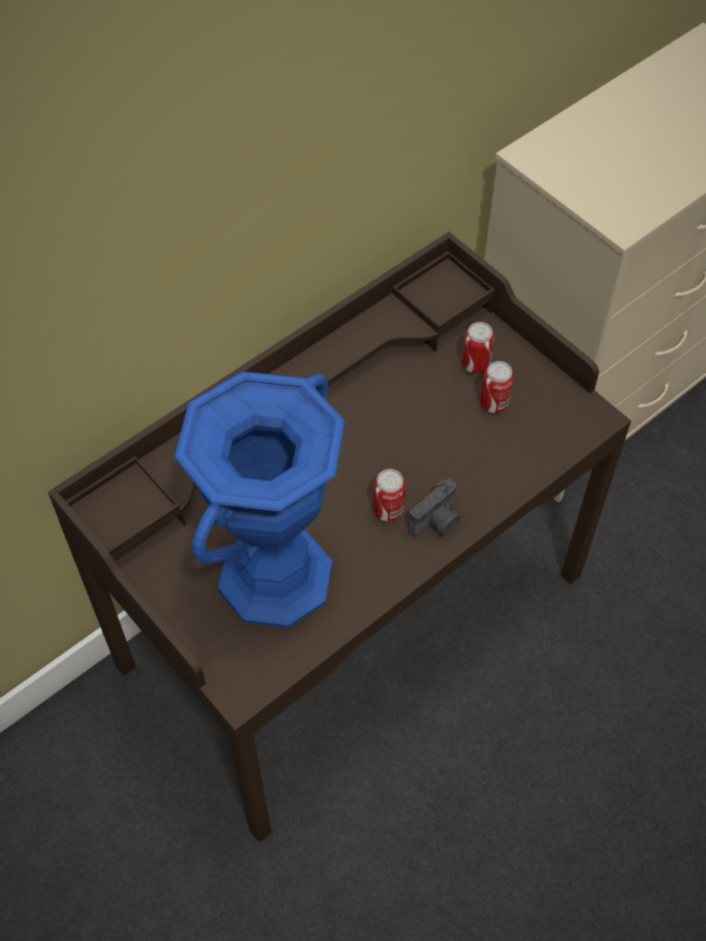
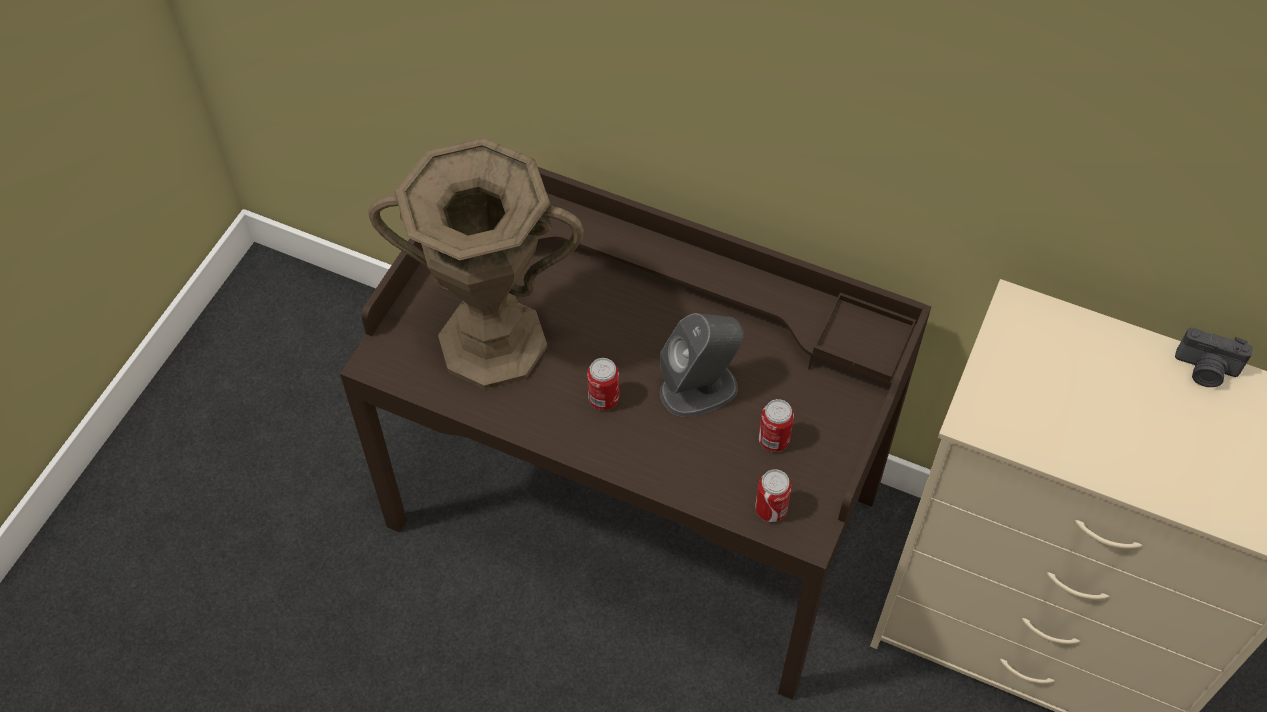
camera: 65 degrees right, 0 degrees up
blue vase [174,371,345,629] -> brown vase [368,138,584,389]
camera [408,479,461,537] -> camera moved to [1175,327,1253,387]
can [462,322,494,374] -> can moved to [755,469,792,522]
none -> grey speaker [660,313,744,417]

